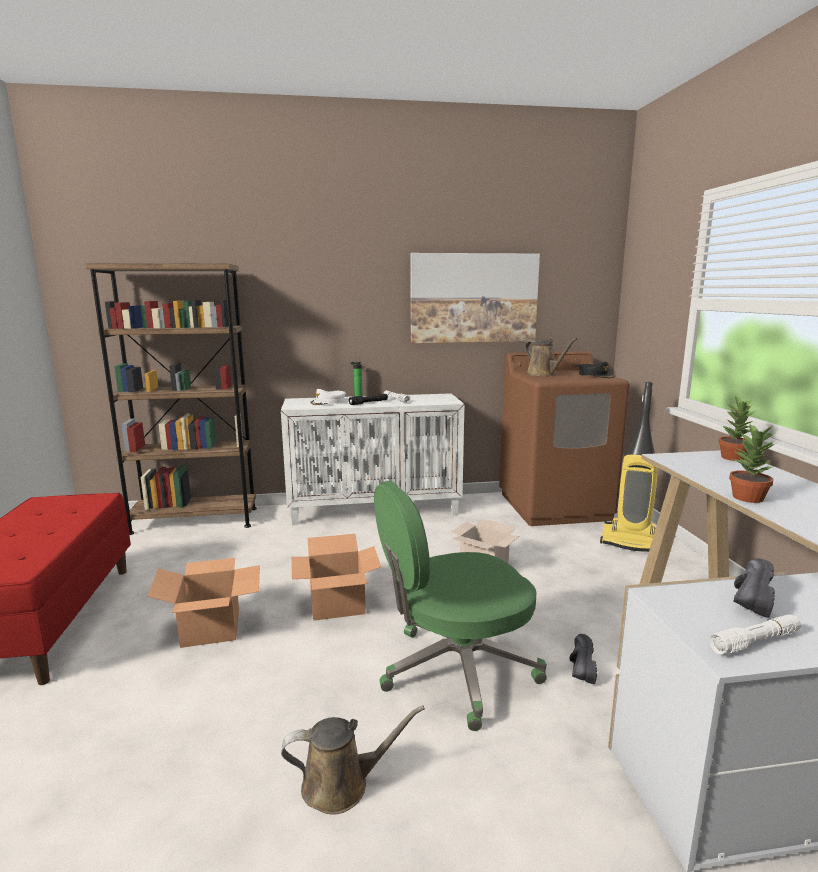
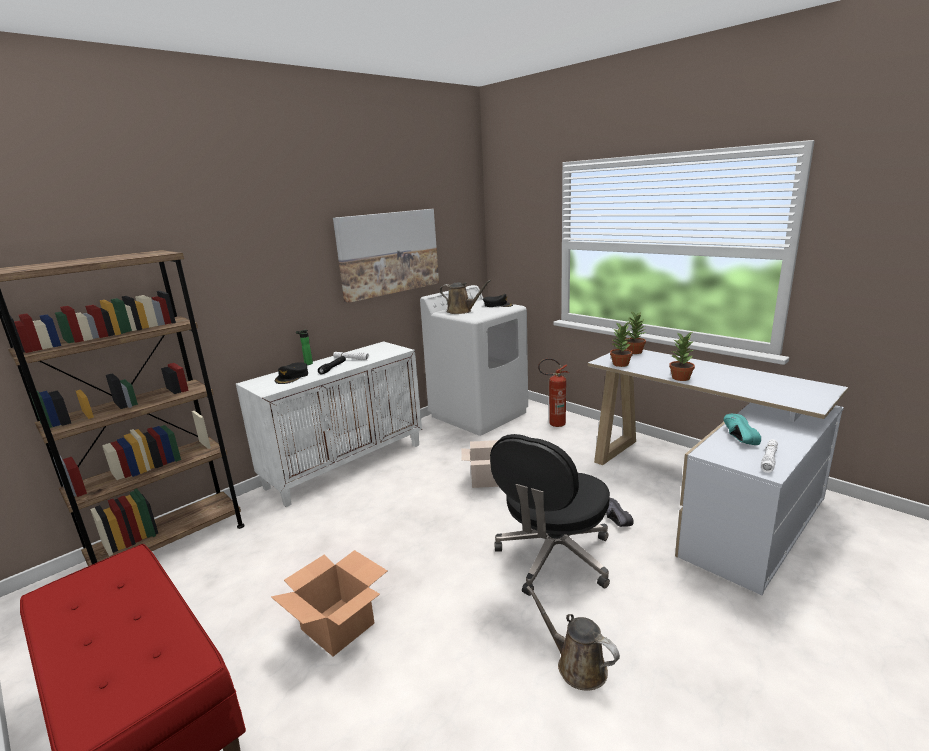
camera: 35 degrees left, 5 degrees up
brown watering can [281,706,425,815] -> brown watering can turned 90 degrees counterclockwise [526,586,620,691]
cardboard box [291,534,381,621] -> none
white cap [309,389,346,405] -> black cap [274,362,308,384]
green office chair [374,480,547,731] -> black office chair [490,434,610,596]
brown washing machine [499,351,630,526] -> white washing machine [420,285,528,436]
vacuum cleaner [600,382,658,552] -> fire extinguisher [538,358,569,427]
black shoe [733,558,775,618] -> turquoise shoe [724,414,761,445]
none -> potted plant [610,322,633,367]

